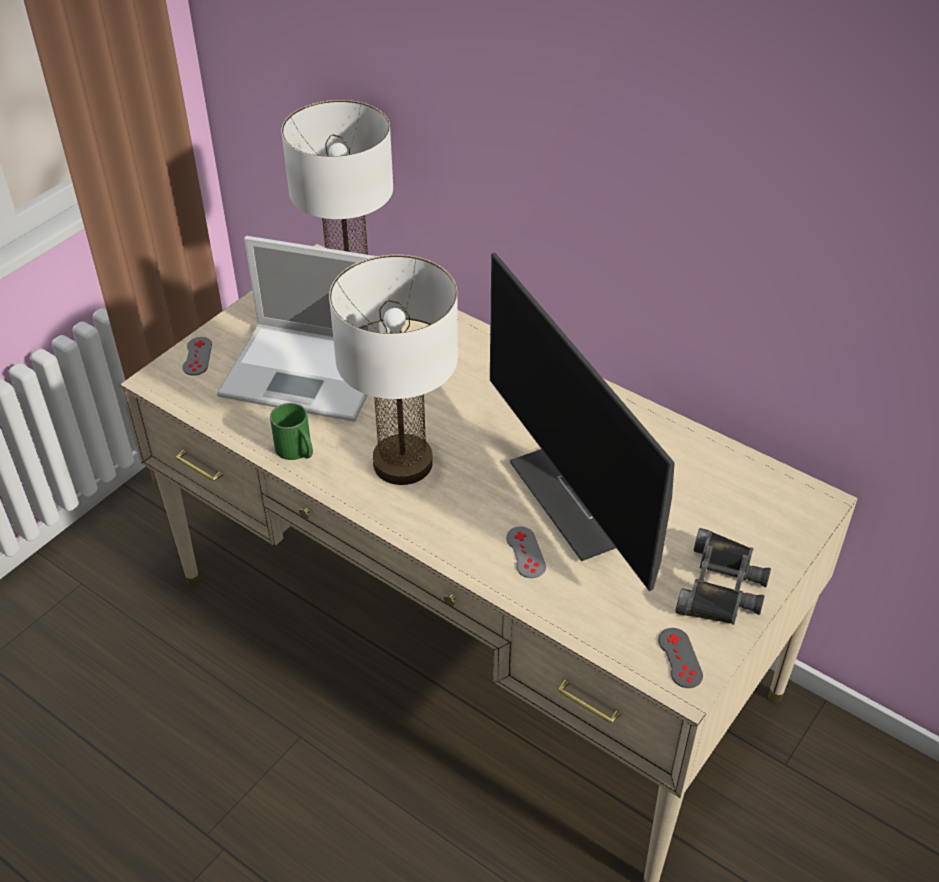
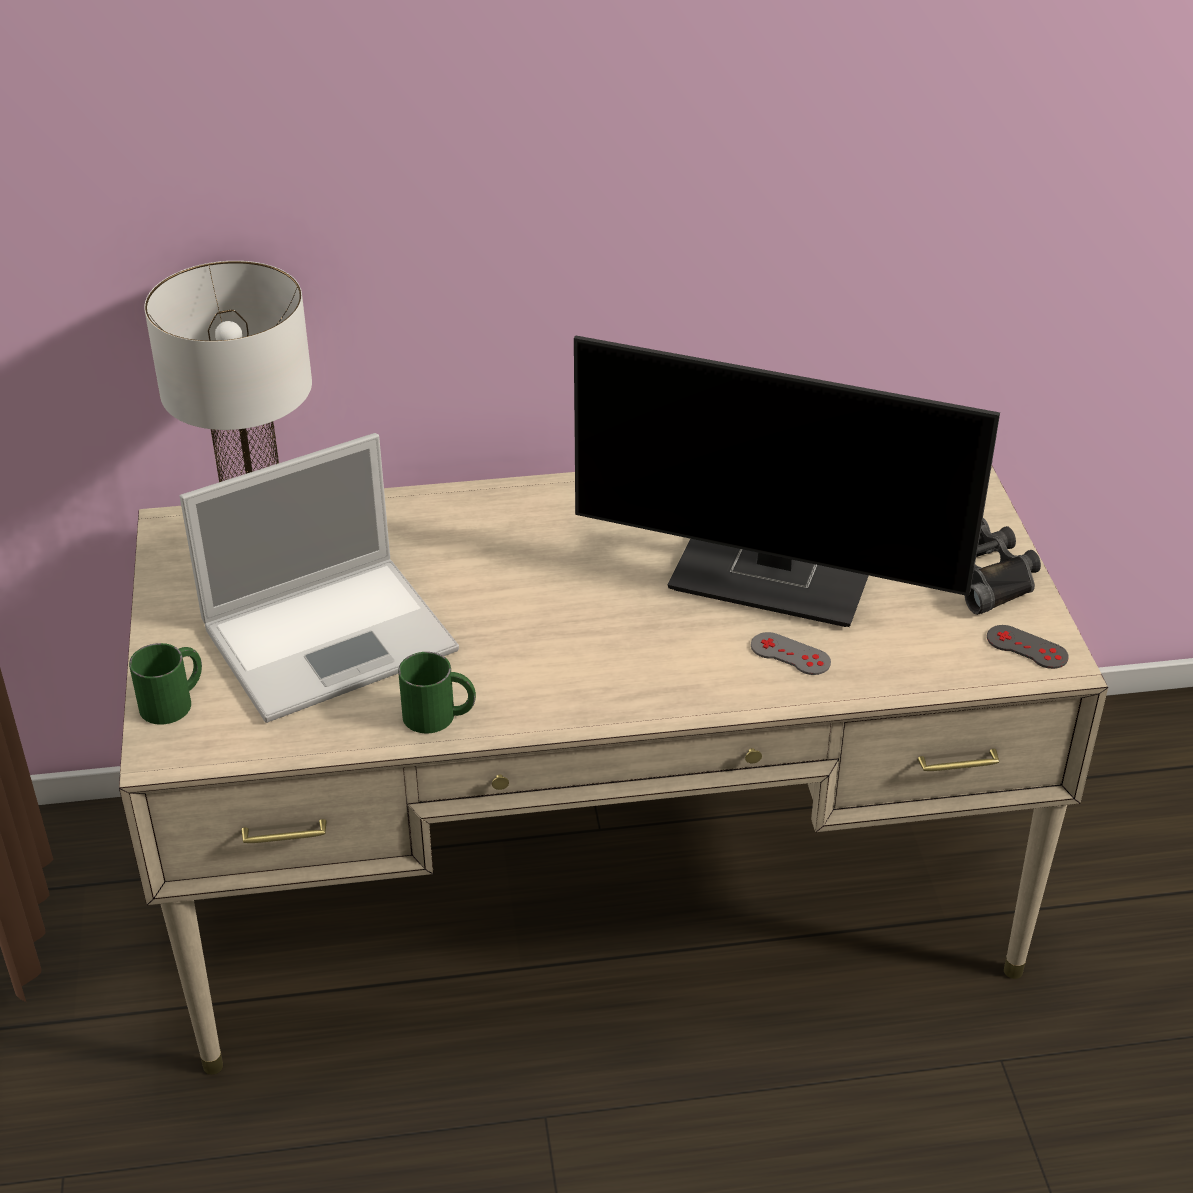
camera: 45 degrees left, 5 degrees down
grey game controller [182,337,212,376] -> green mug [129,643,202,725]
table lamp [329,255,458,485] -> none

